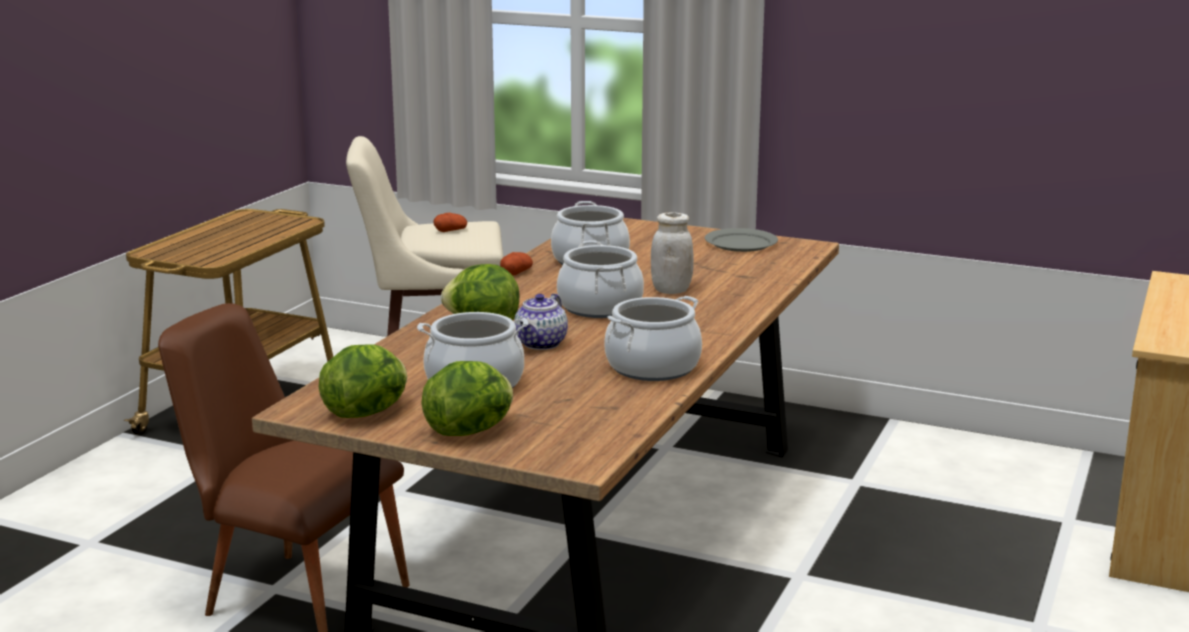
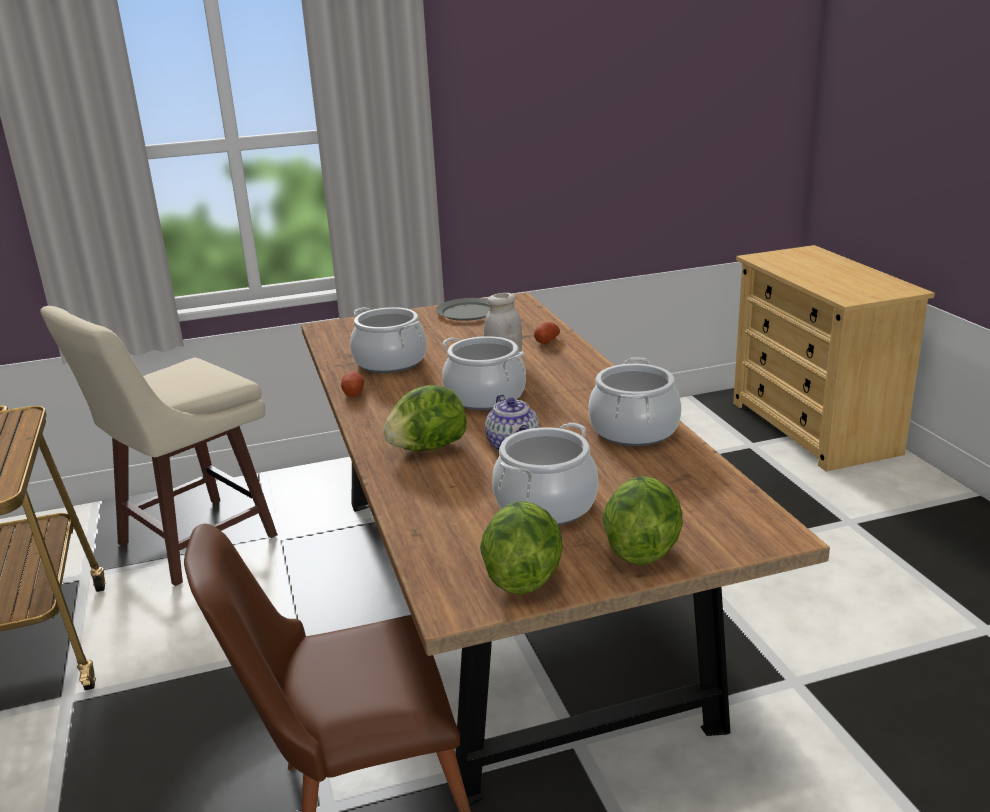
camera: 40 degrees left, 5 degrees up
potato [433,213,467,232] -> potato moved to [534,322,560,344]

